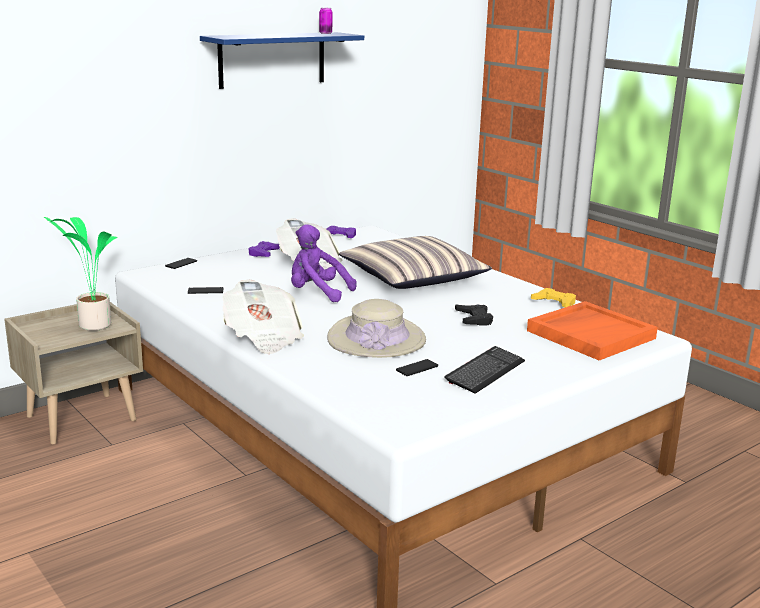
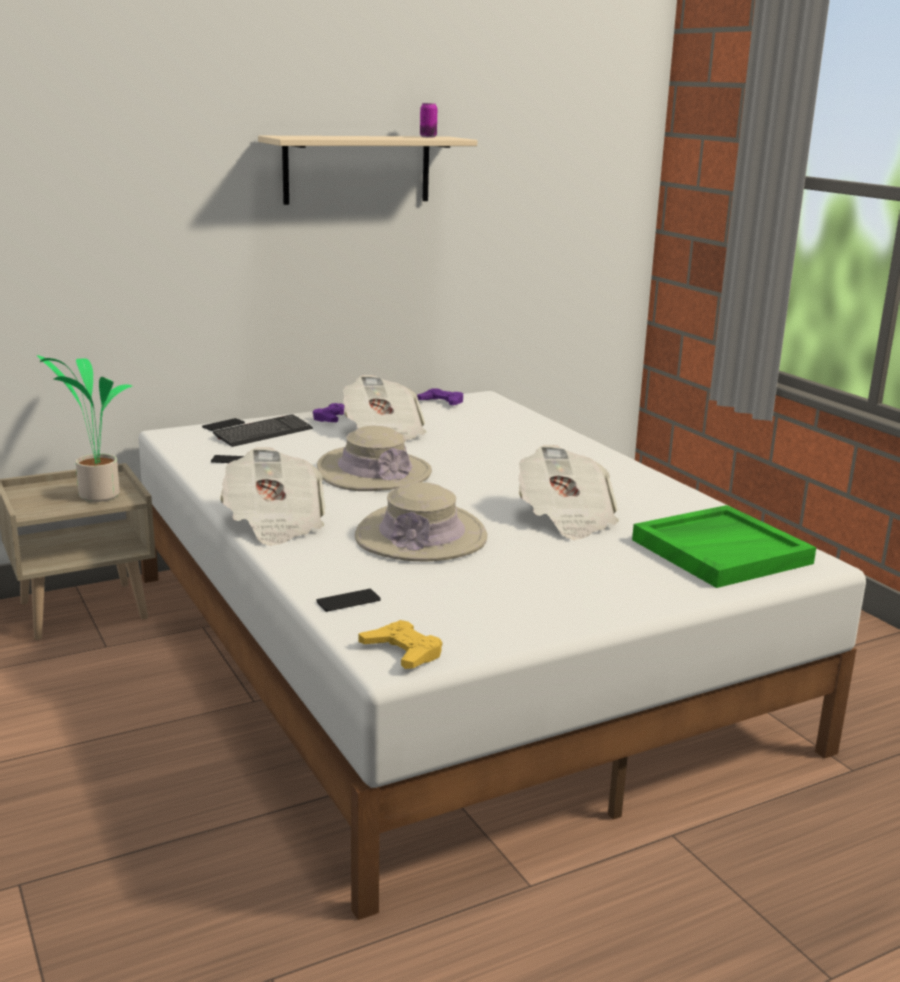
camera: 10 degrees right, 0 degrees up
blue shelf [200,32,364,89] -> beige shelf [258,136,477,205]
purple plush toy [291,224,356,302] -> beige hat [317,426,432,491]
pillow [339,236,492,289] -> none
phone [396,359,438,376] -> phone moved to [316,589,381,612]
keyboard [445,346,525,394] -> keyboard moved to [213,415,313,447]
black game controller [455,304,493,326] -> newspaper [518,445,619,540]
orange tray [527,301,658,360] -> green tray [632,505,816,588]
yellow game controller [531,288,576,307] -> yellow game controller moved to [358,620,442,669]

